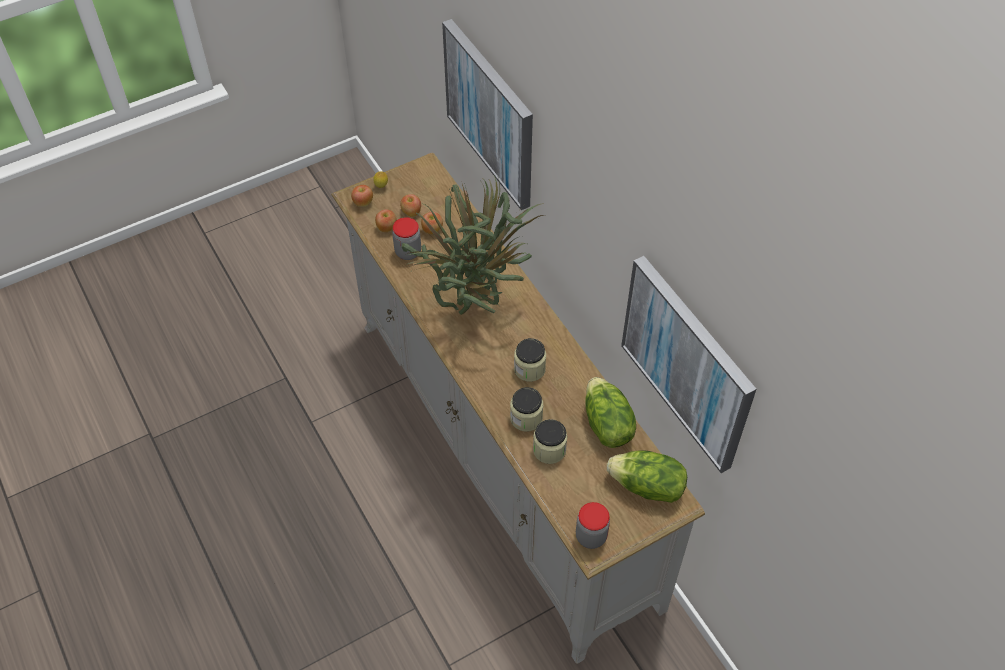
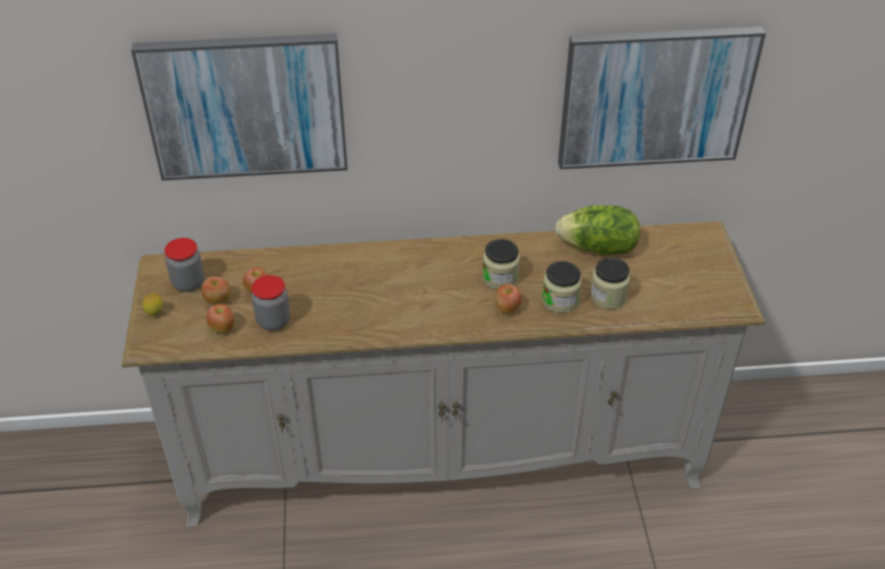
camera: 65 degrees left, 10 degrees down
apple [351,185,373,207] -> apple moved to [495,284,522,314]
potted plant [402,176,545,315] -> none
jar [576,502,610,549] -> jar moved to [164,238,204,292]
lettuce [607,450,687,503] -> none

